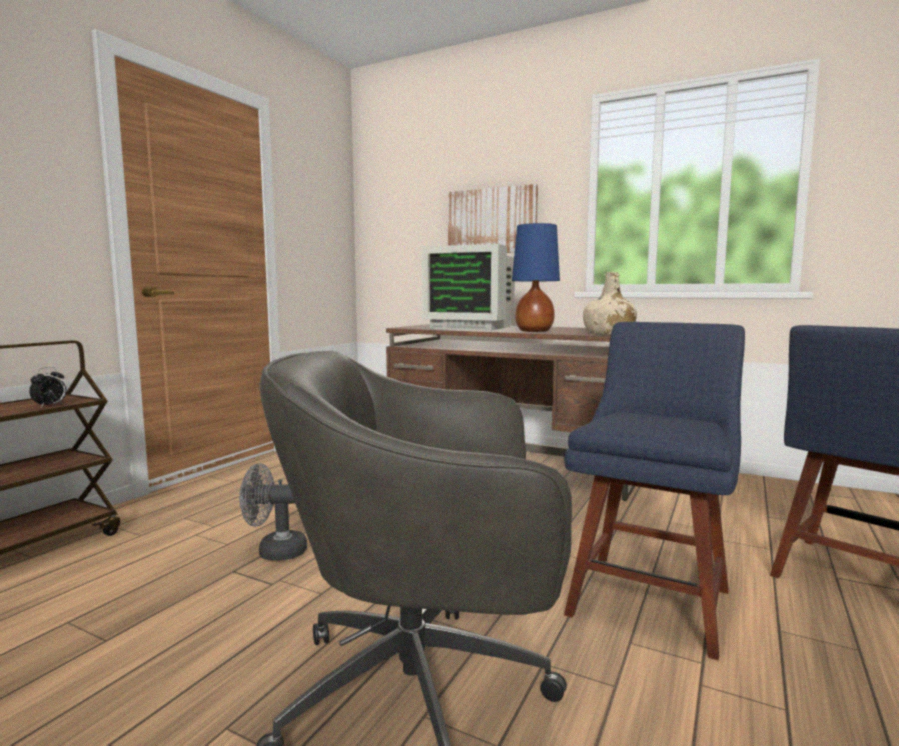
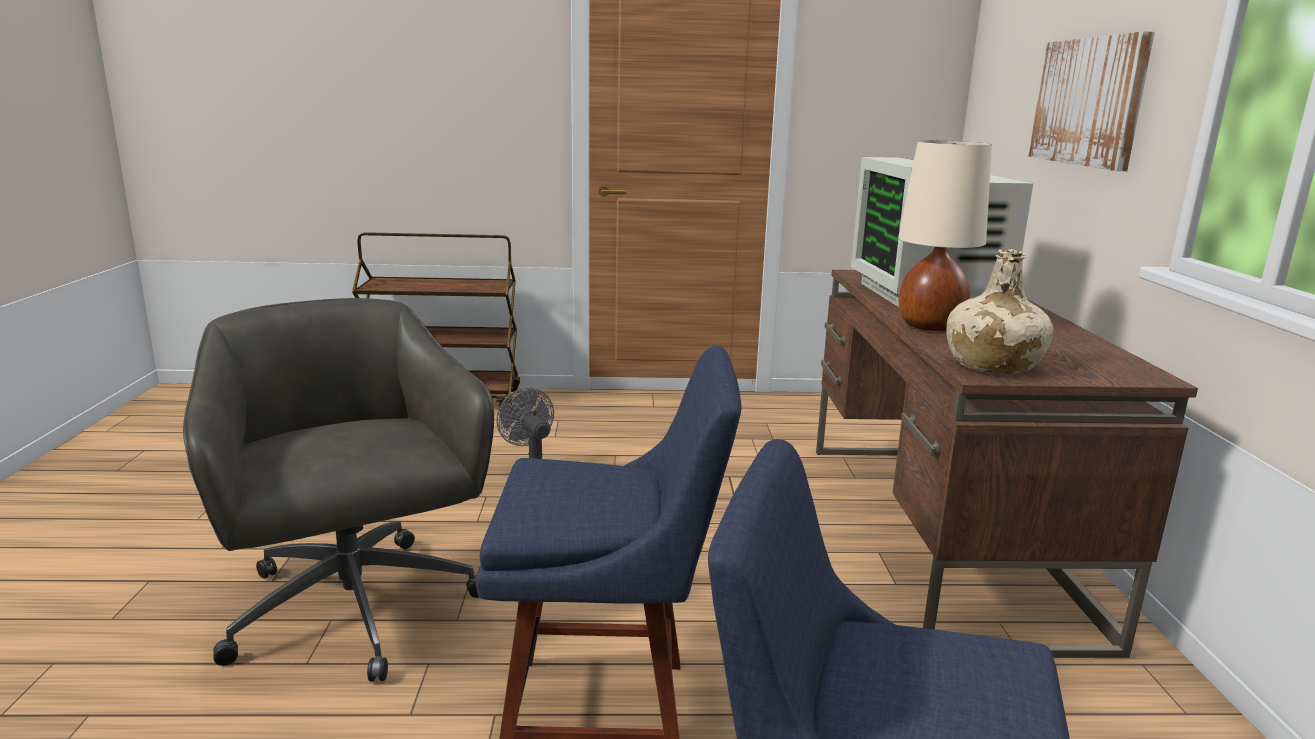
camera: 60 degrees right, 10 degrees up
alarm clock [29,367,67,408] -> none
blue table lamp [512,223,560,332] -> beige table lamp [898,140,992,331]

